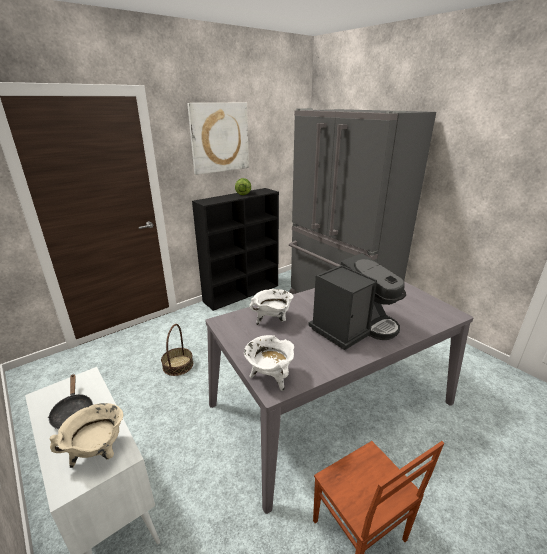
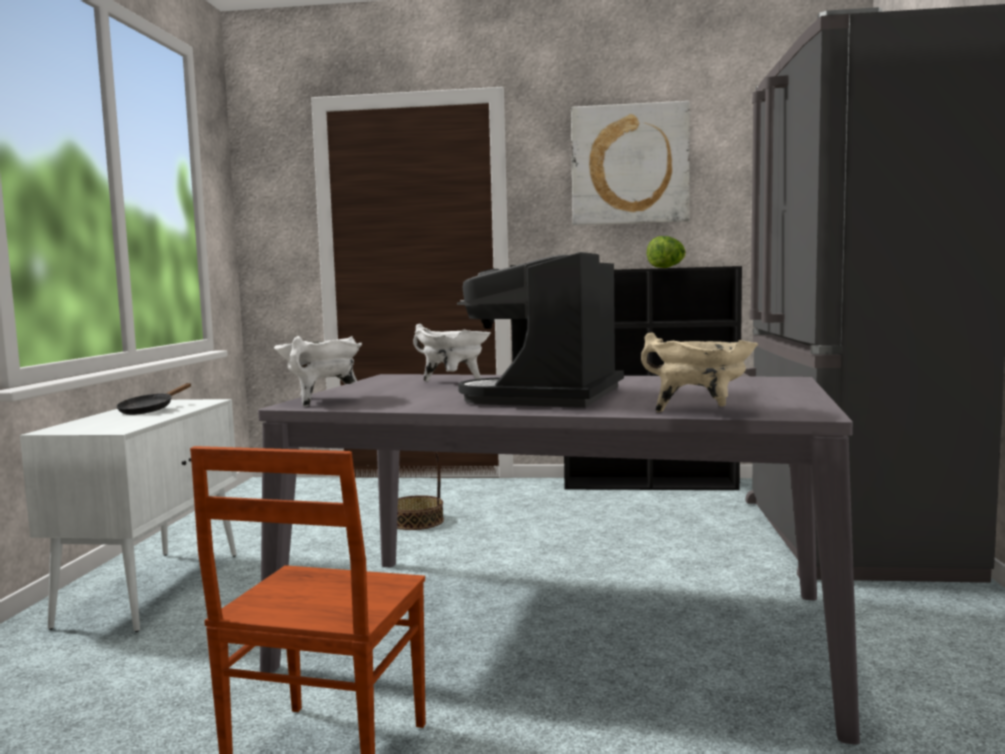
camera: 45 degrees right, 20 degrees down
beige cooking pot [50,403,123,468] -> beige cooking pot moved to [641,332,758,412]
coffee machine [308,253,406,350] -> coffee machine turned 105 degrees clockwise [457,252,624,408]

